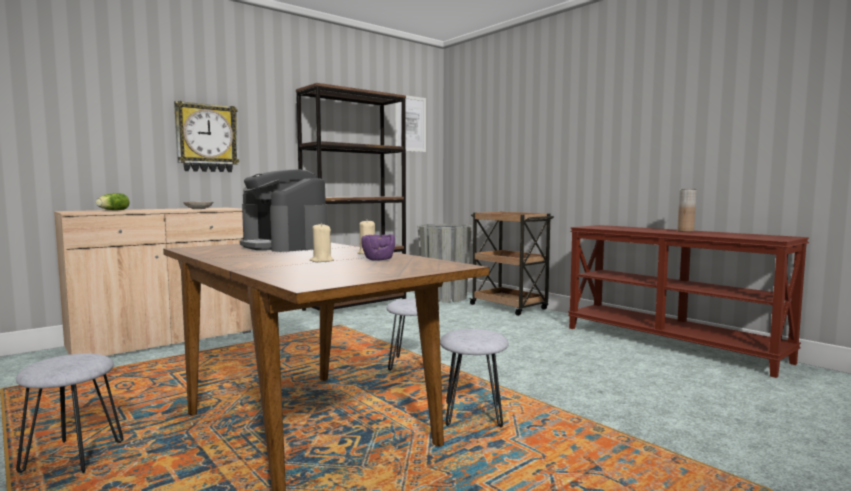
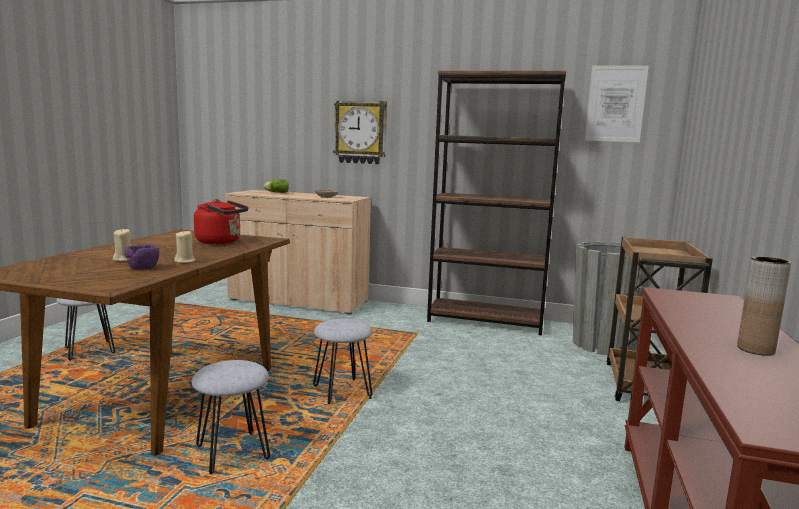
camera: 55 degrees right, 5 degrees up
coffee machine [240,169,328,252] -> red kettle [194,199,248,244]

